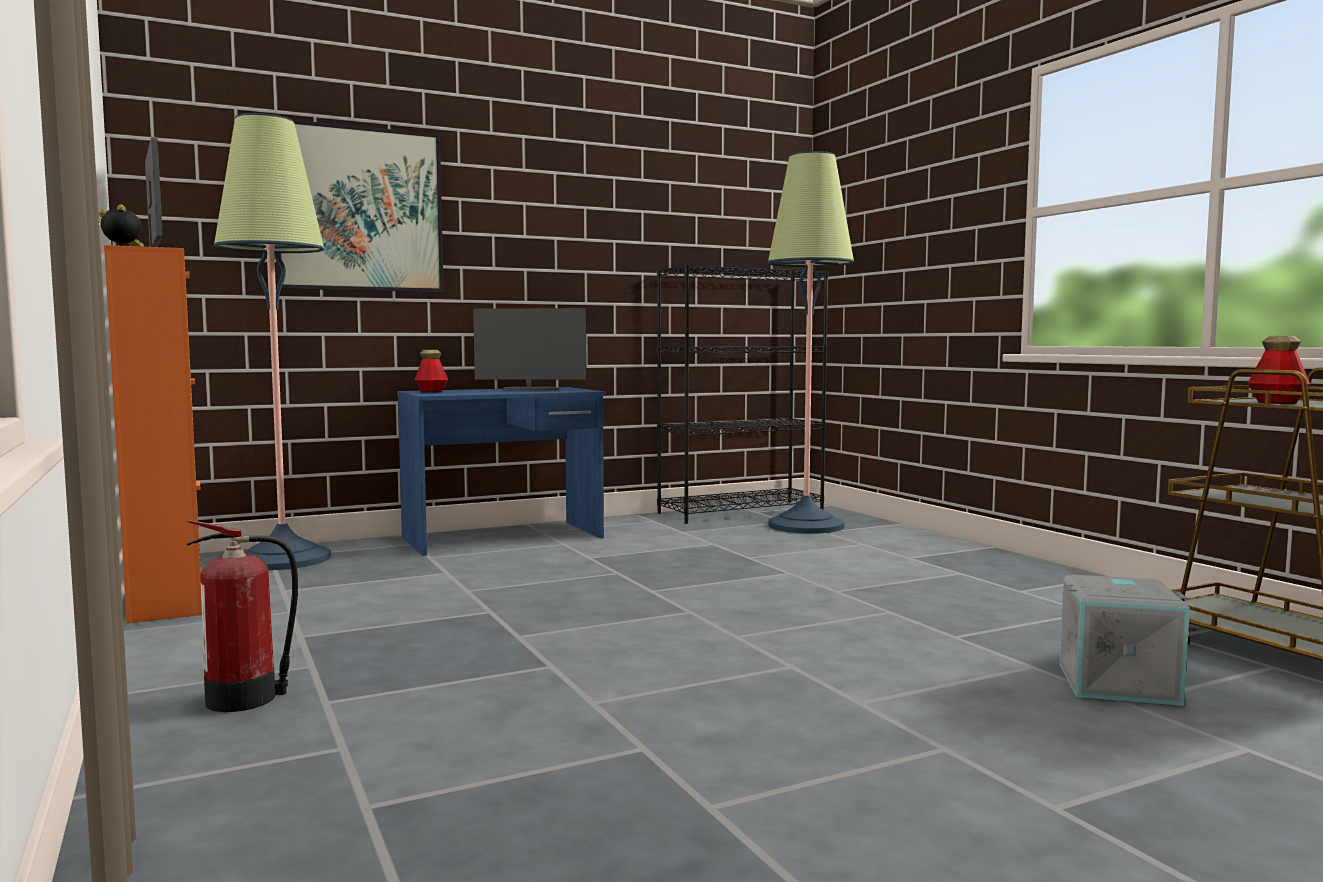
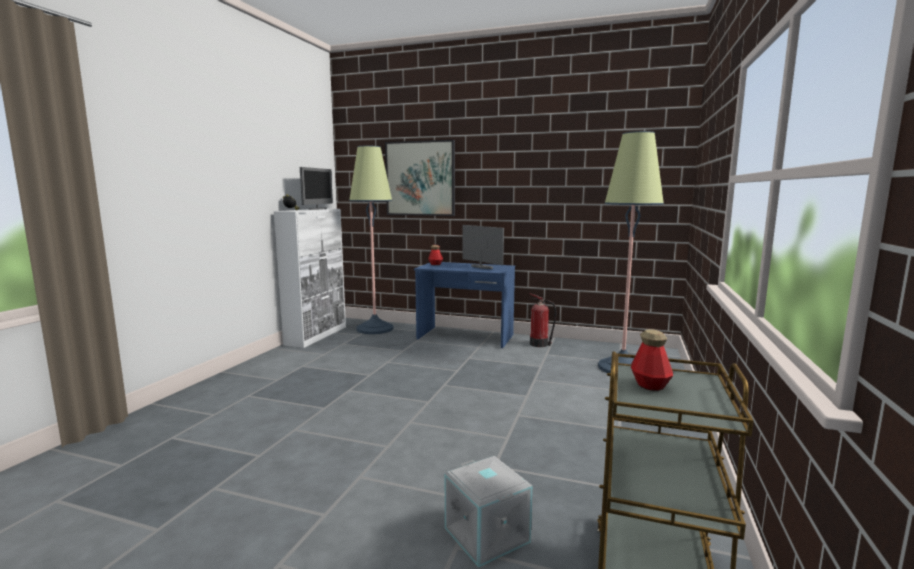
camera: 45 degrees right, 5 degrees up
orange cabinet [104,245,202,624] -> white cabinet [274,209,346,348]
fire extinguisher [187,520,298,712] -> fire extinguisher moved to [529,293,556,347]
black bookcase [657,265,828,524] -> none

